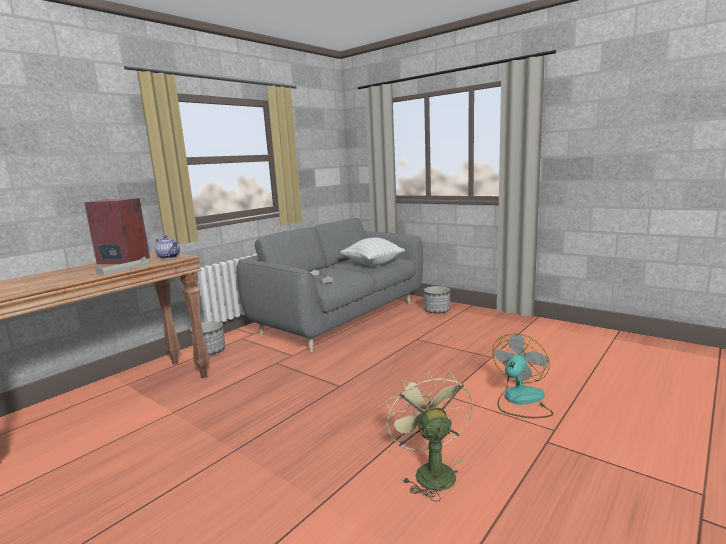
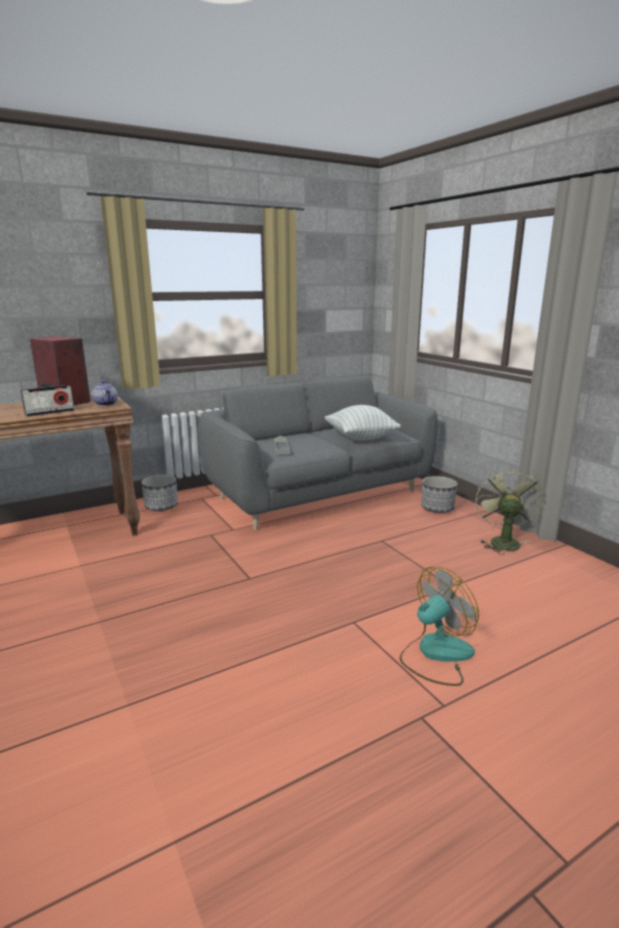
camera: 20 degrees right, 5 degrees up
grey tray [95,257,150,275] -> radio [21,385,74,417]
green fan [386,370,473,502] -> green fan moved to [475,467,543,555]

